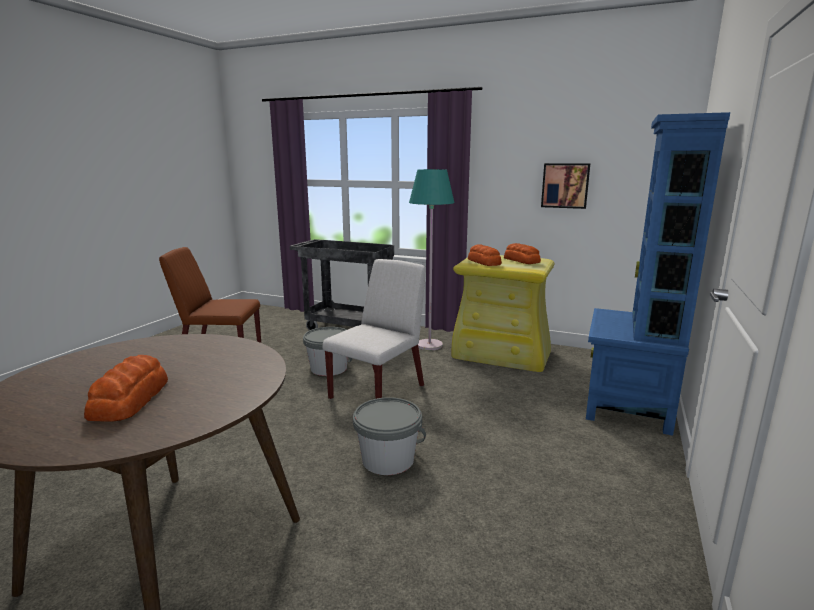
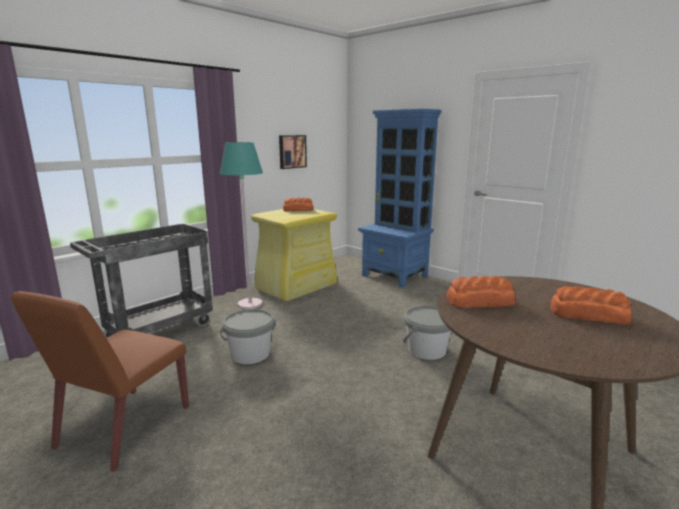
camera: 70 degrees left, 0 degrees up
white chair [323,259,426,399] -> none
bread [468,244,502,266] -> bread moved to [447,276,515,308]

